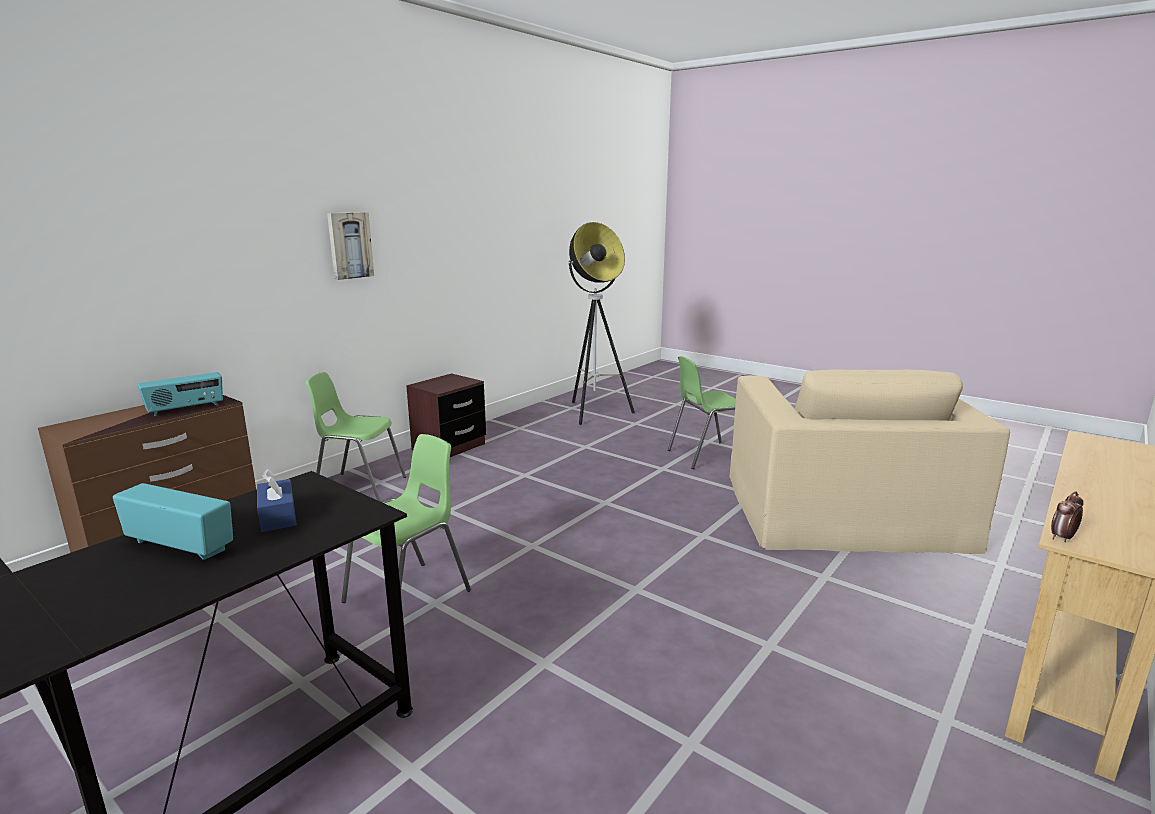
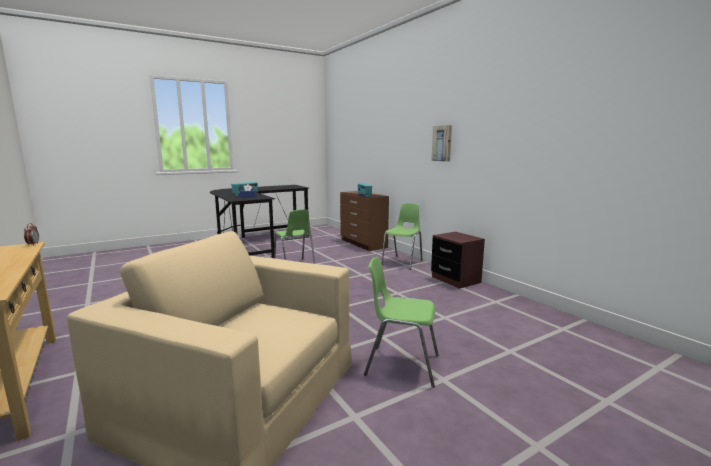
camera: 110 degrees right, 5 degrees down
floor lamp [569,222,635,425] -> none
green chair [668,356,736,469] -> green chair turned 75 degrees counterclockwise [364,257,439,388]

